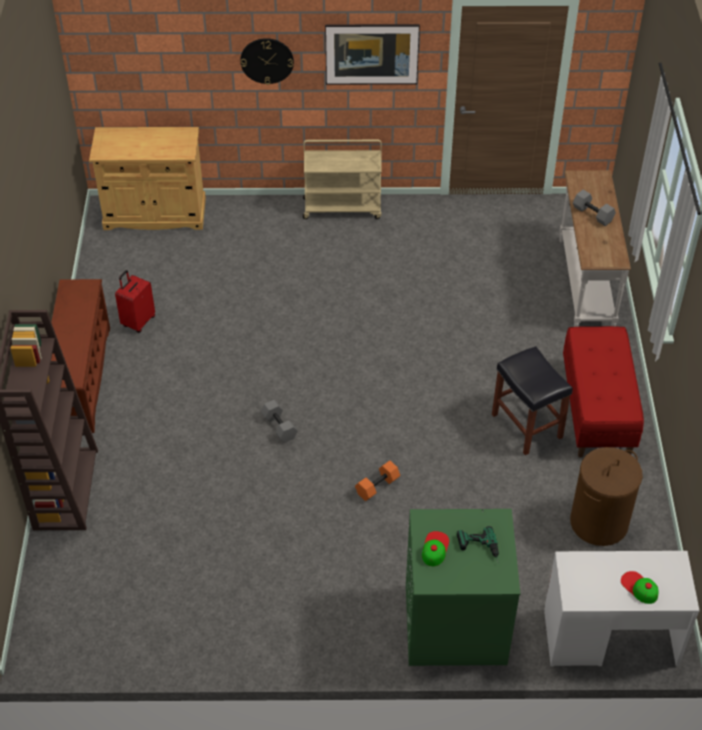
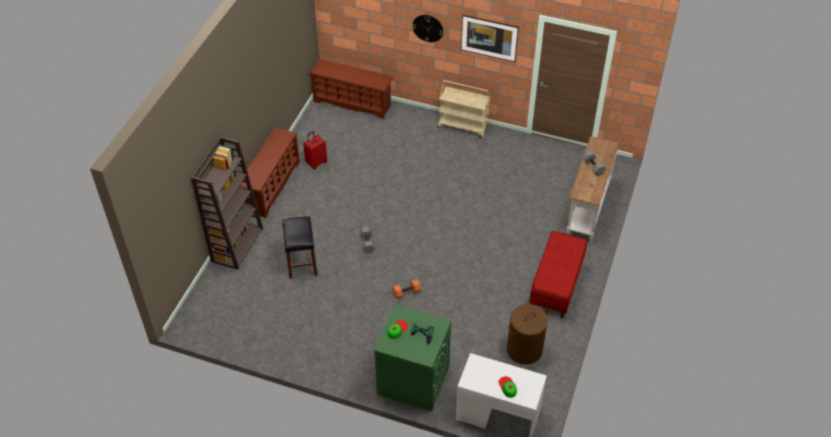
camera: 20 degrees right, 0 degrees up
beige cabinet [89,127,206,230] -> brown shoe rack [310,59,393,119]
black stool [492,346,573,455] -> black stool moved to [282,216,317,279]

